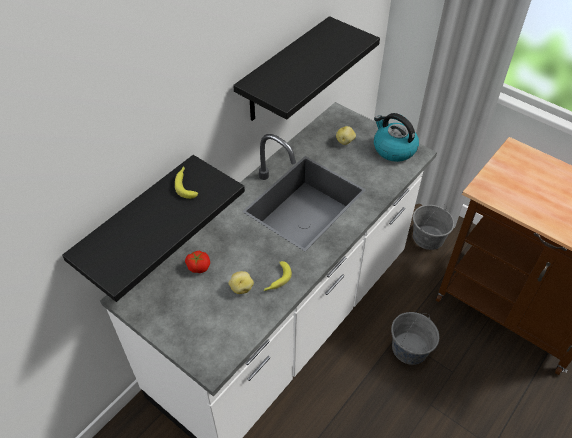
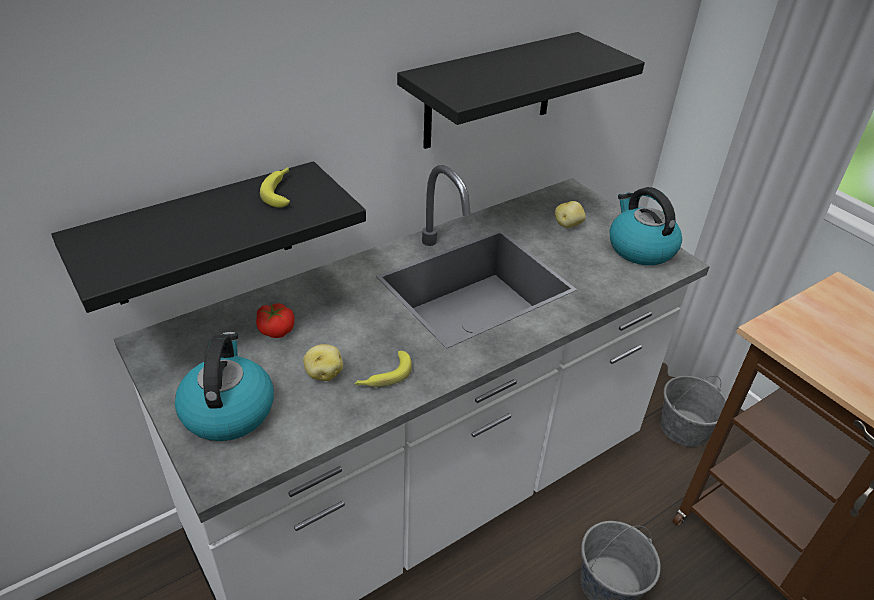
camera: 15 degrees right, 10 degrees down
none -> kettle [175,332,274,441]

